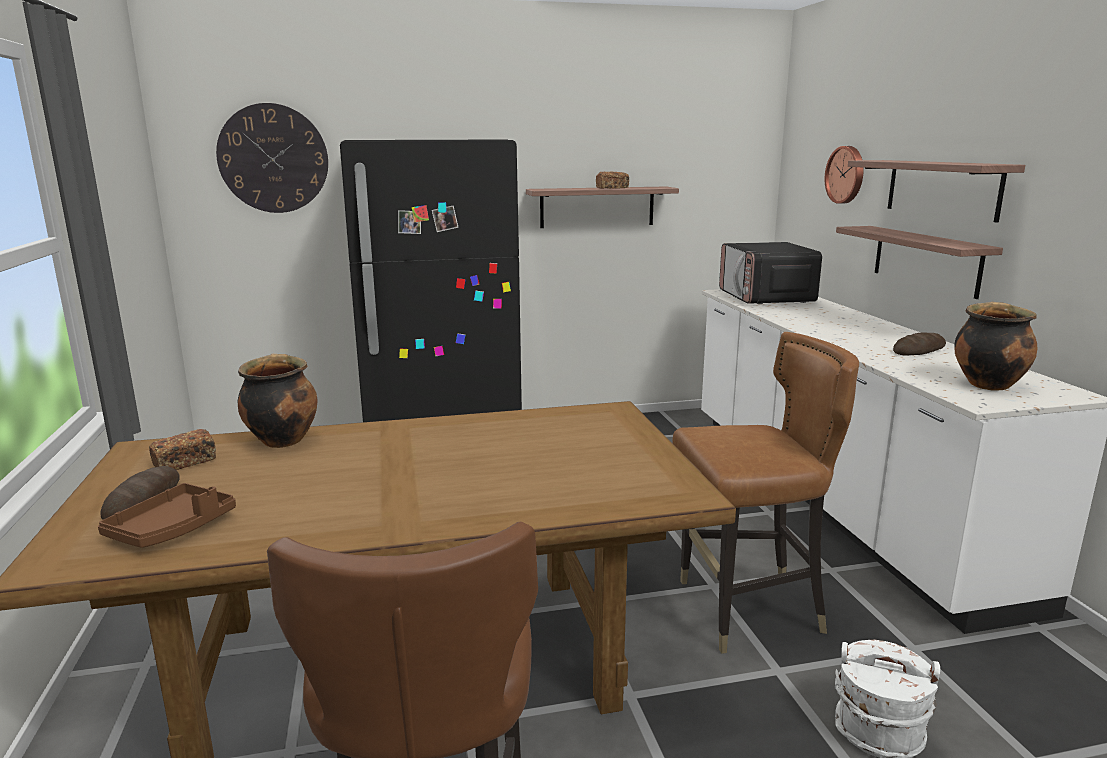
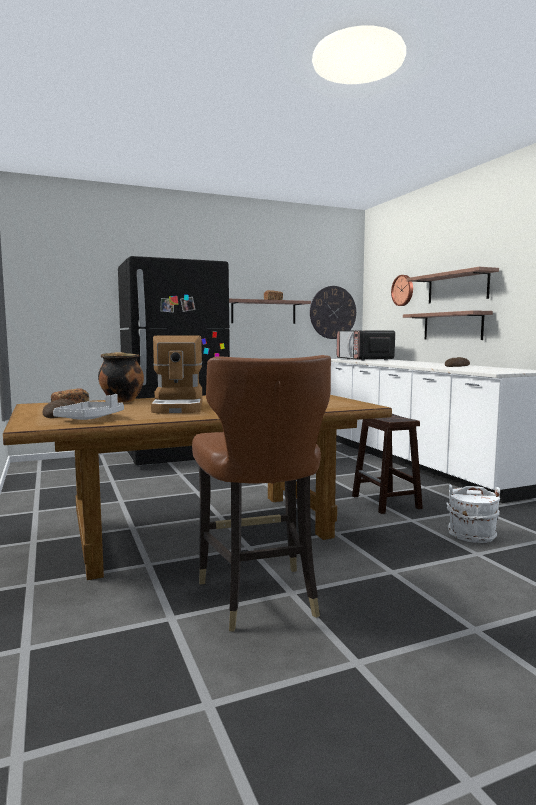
camera: 10 degrees left, 10 degrees down
brown tray [98,483,236,548] -> grey tray [53,394,124,420]
wall clock [216,103,328,213] -> wall clock moved to [310,286,356,339]
brown chair [672,332,859,654] -> brown stool [352,414,423,514]
cooking pot [954,302,1037,390] -> none
none -> coffee machine [151,336,202,414]

